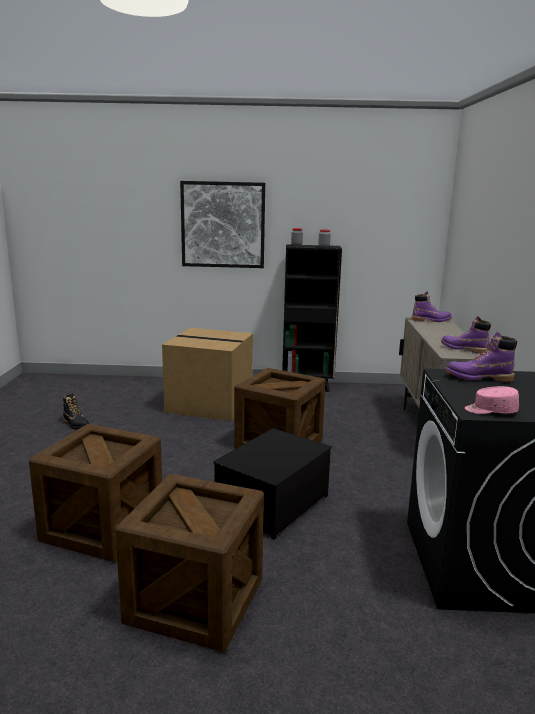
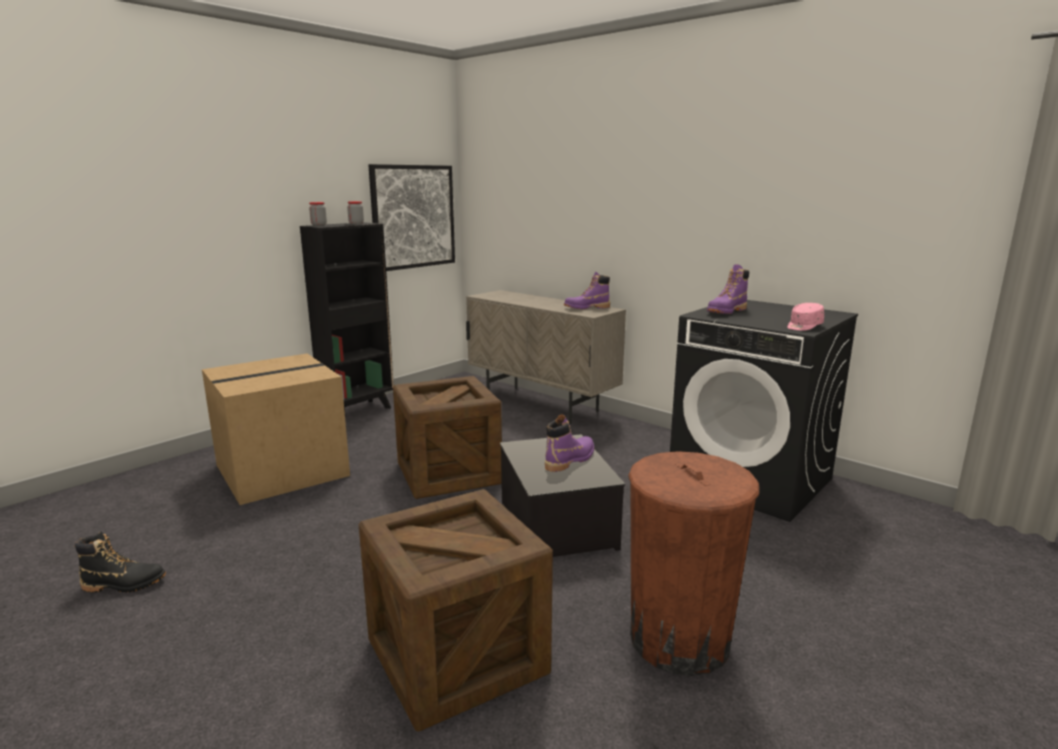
camera: 50 degrees left, 0 degrees up
crate [115,474,264,652] -> brown trash can [628,451,759,676]
picture [180,181,265,268] -> picture moved to [368,164,455,271]
purple boot [411,291,452,322] -> purple boot moved to [545,414,594,472]

